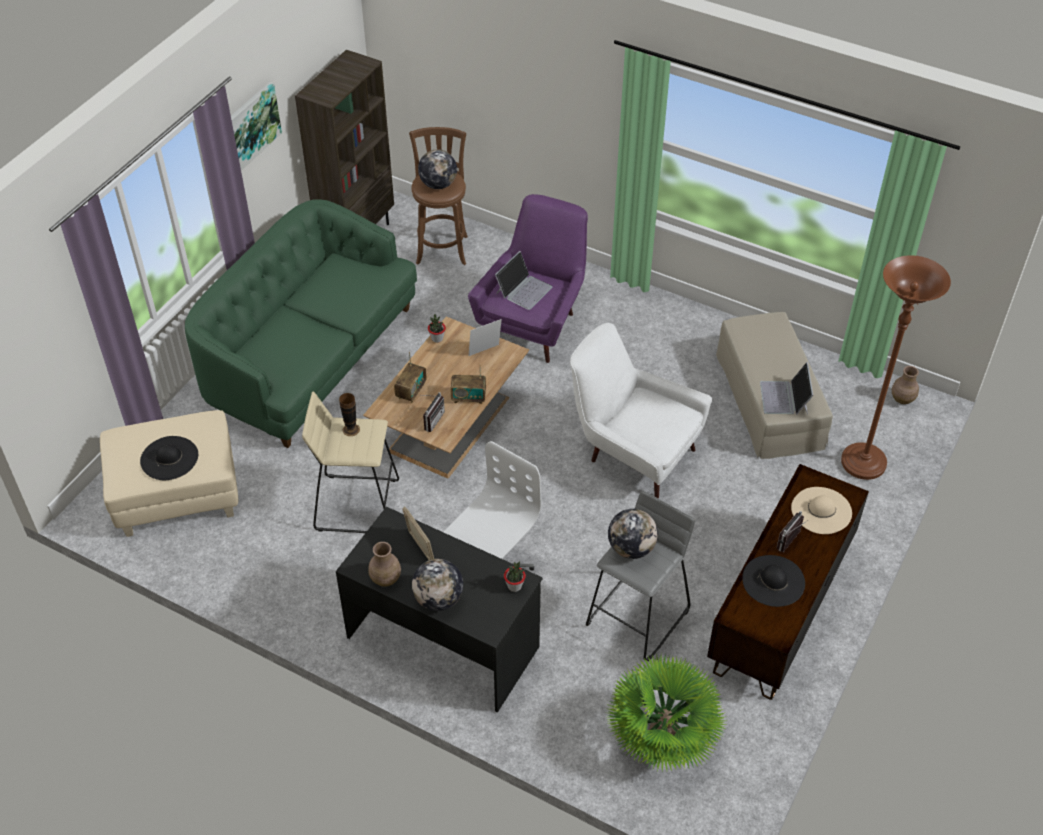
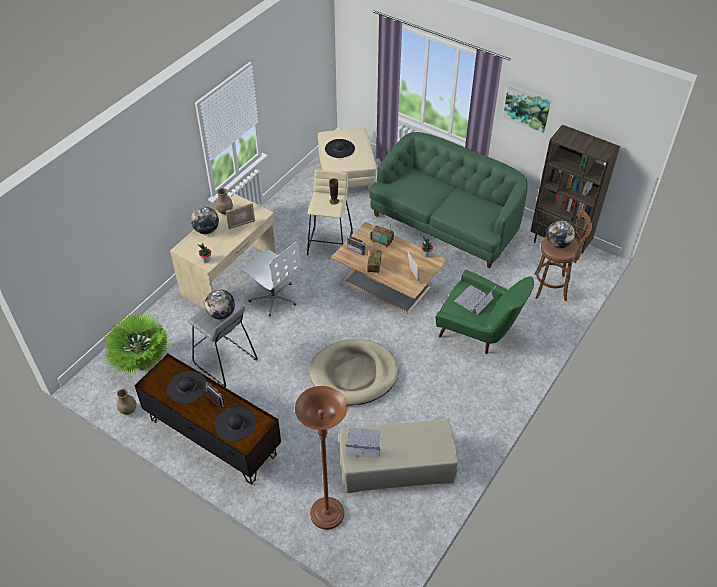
camera: 95 degrees right, 0 degrees up
black desk [336,507,543,713] -> beige desk [170,194,276,308]
purple armchair [468,194,588,363] -> green armchair [435,270,534,354]
laptop [495,251,552,310] -> laptop turned 90 degrees clockwise [454,285,496,315]
white armchair [570,323,712,498] -> beige dog bed [310,339,398,405]
beige hat [791,487,852,534] -> black hat [215,406,256,441]
brown vase [892,366,919,404] -> brown vase moved to [117,389,136,415]

